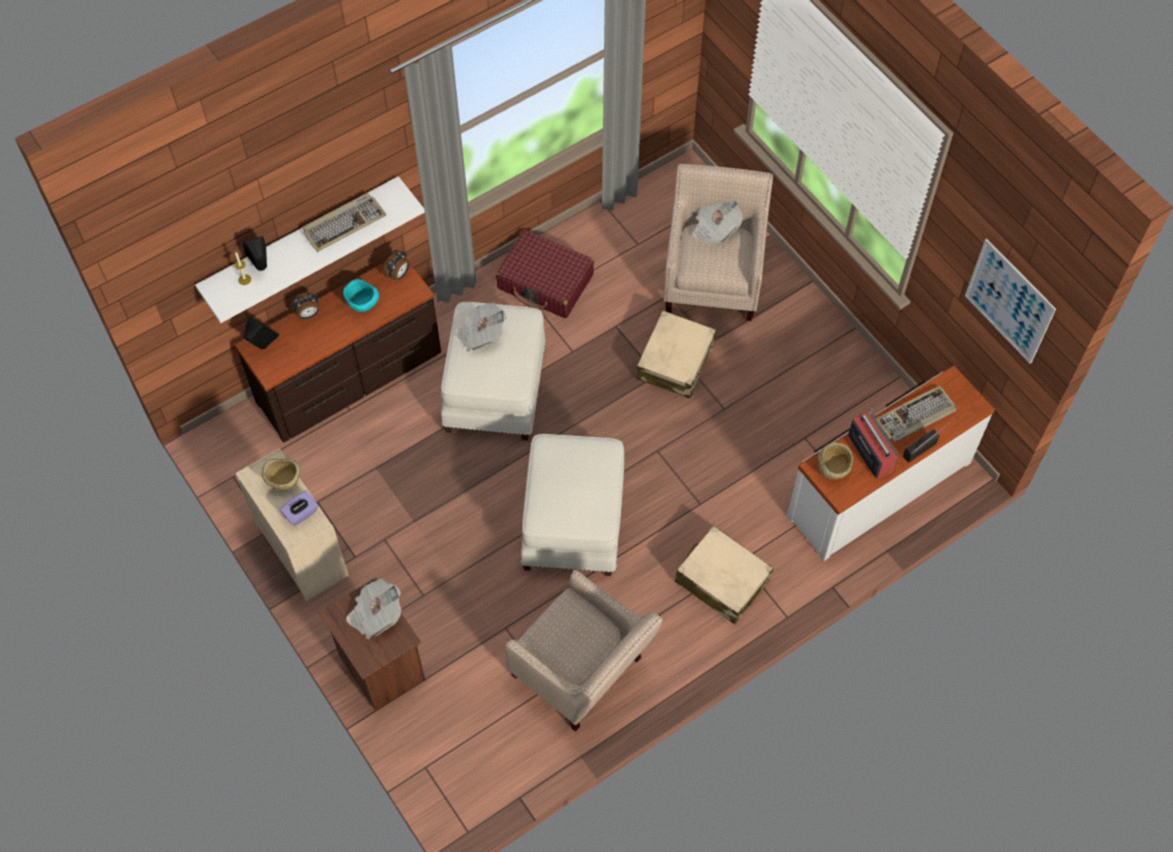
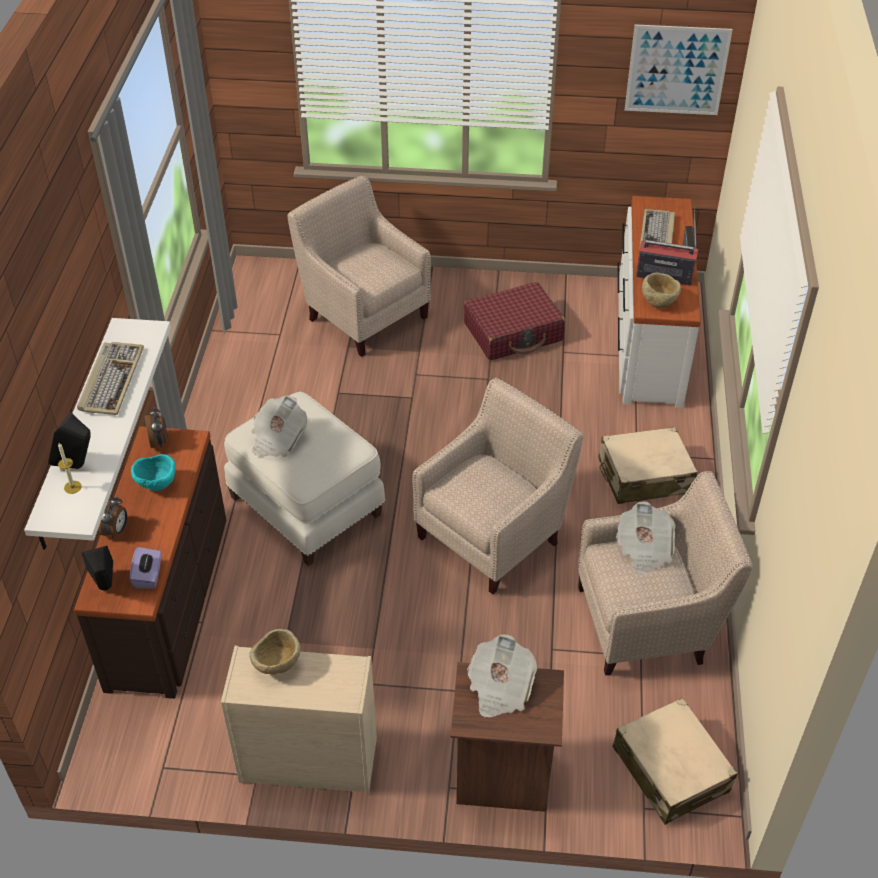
camera: 50 degrees left, 15 degrees down
purple tissue box [280,490,318,526] -> purple tissue box moved to [130,547,162,589]
red suitcase [496,230,594,318] -> red suitcase moved to [464,282,565,360]
white ottoman [521,434,624,576] -> beige armchair [412,378,584,594]
beige suitcase [636,311,716,398] -> beige suitcase moved to [613,698,738,825]
newspaper [693,201,743,246] -> newspaper moved to [616,501,675,575]

